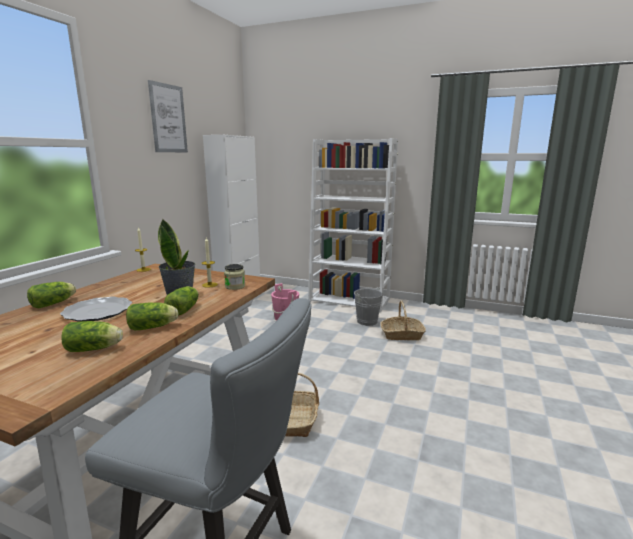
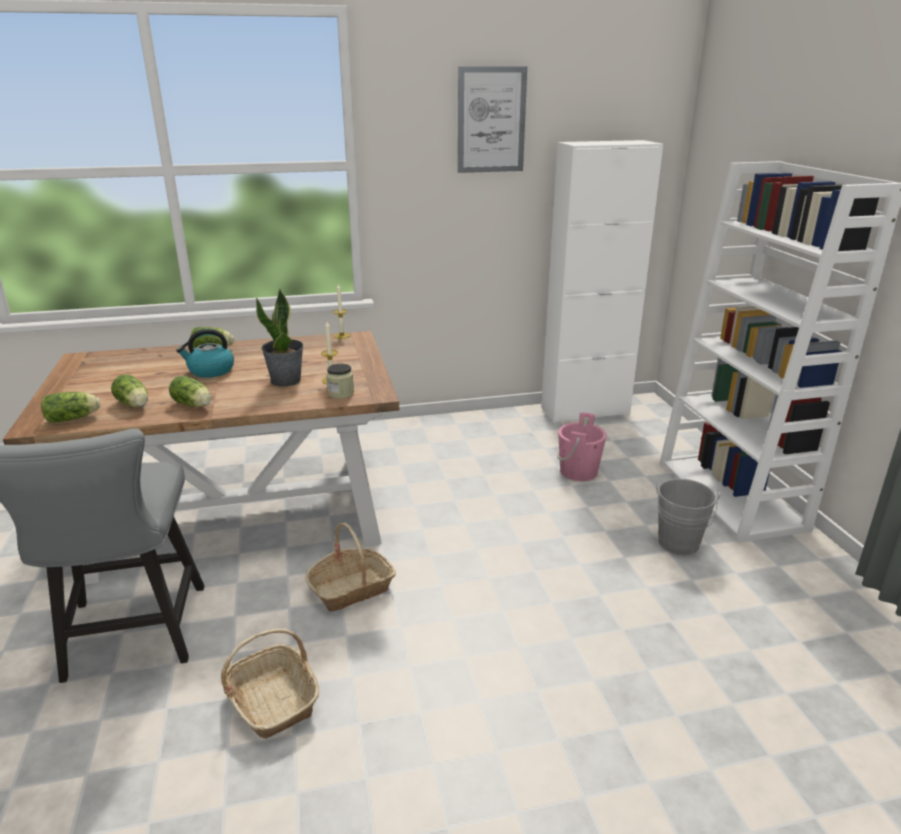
camera: 55 degrees right, 10 degrees up
plate [60,297,132,322] -> kettle [176,329,234,378]
lettuce [164,286,199,316] -> lettuce moved to [41,392,100,423]
basket [380,301,426,340] -> basket moved to [221,629,319,739]

